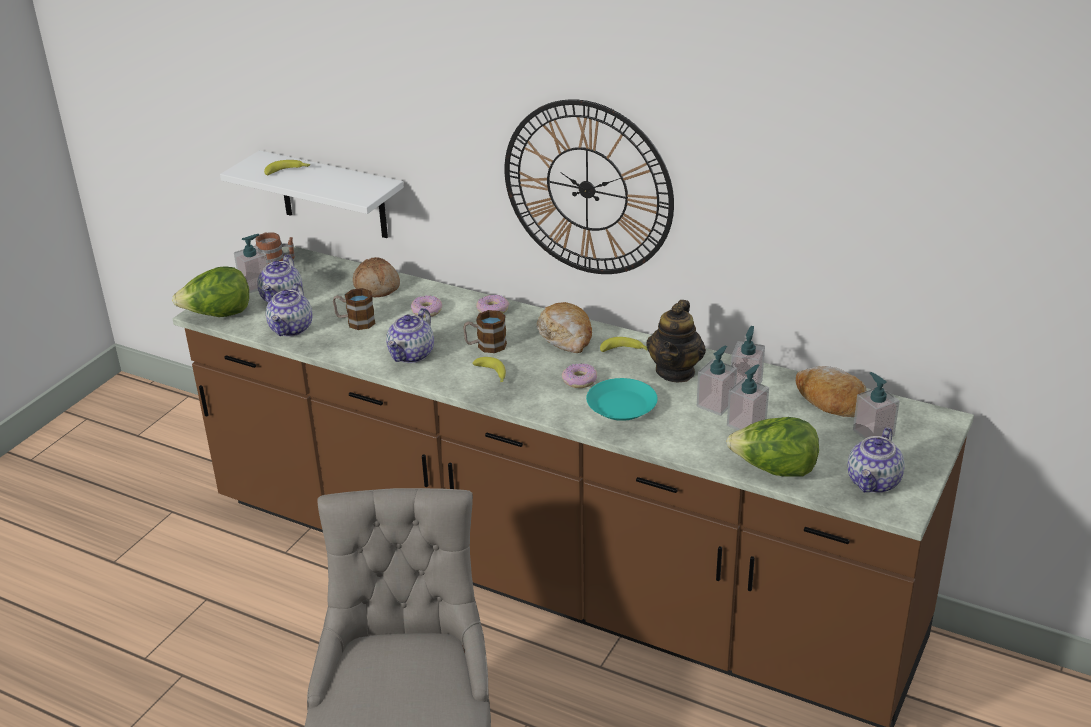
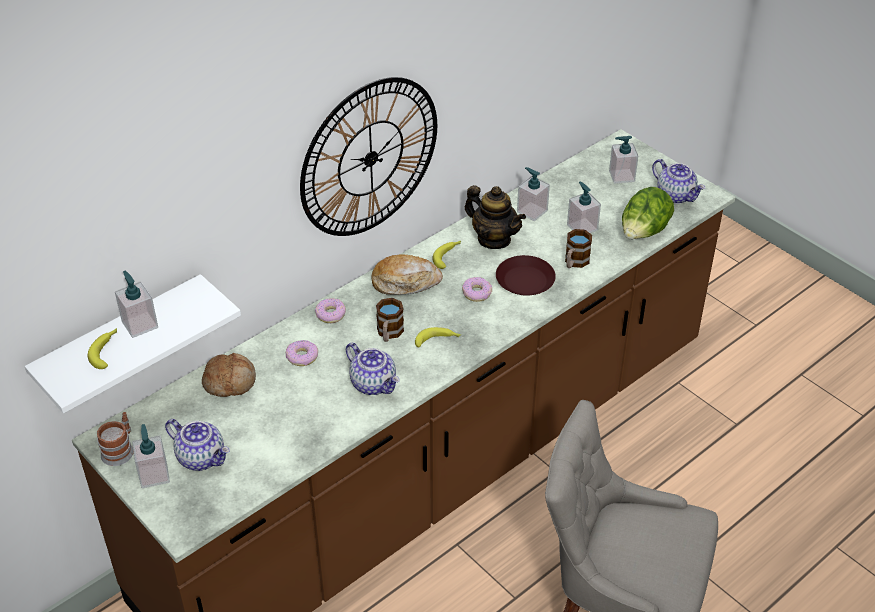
camera: 70 degrees left, 10 degrees up
lettuce [172,266,249,317] -> none
teapot [266,283,312,336] -> none
mug [333,288,376,330] -> mug moved to [565,229,592,268]
turquoise plate [586,378,658,421] -> brown plate [496,255,556,296]
soap dispenser [697,346,737,416] -> soap dispenser moved to [115,271,158,338]
bread [796,366,866,417] -> none

